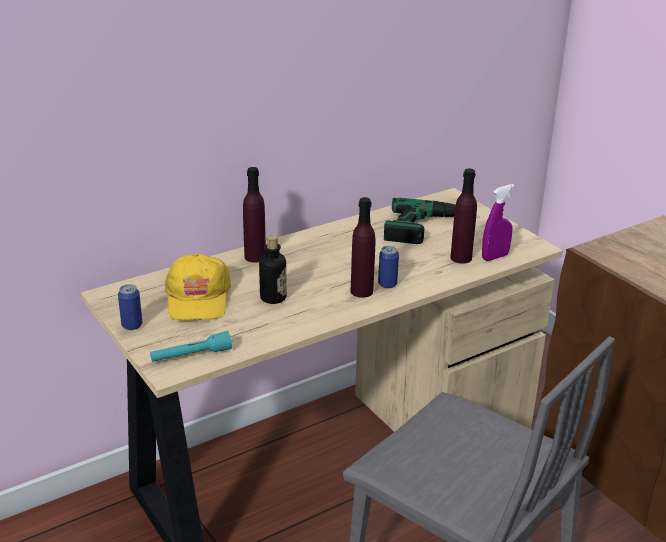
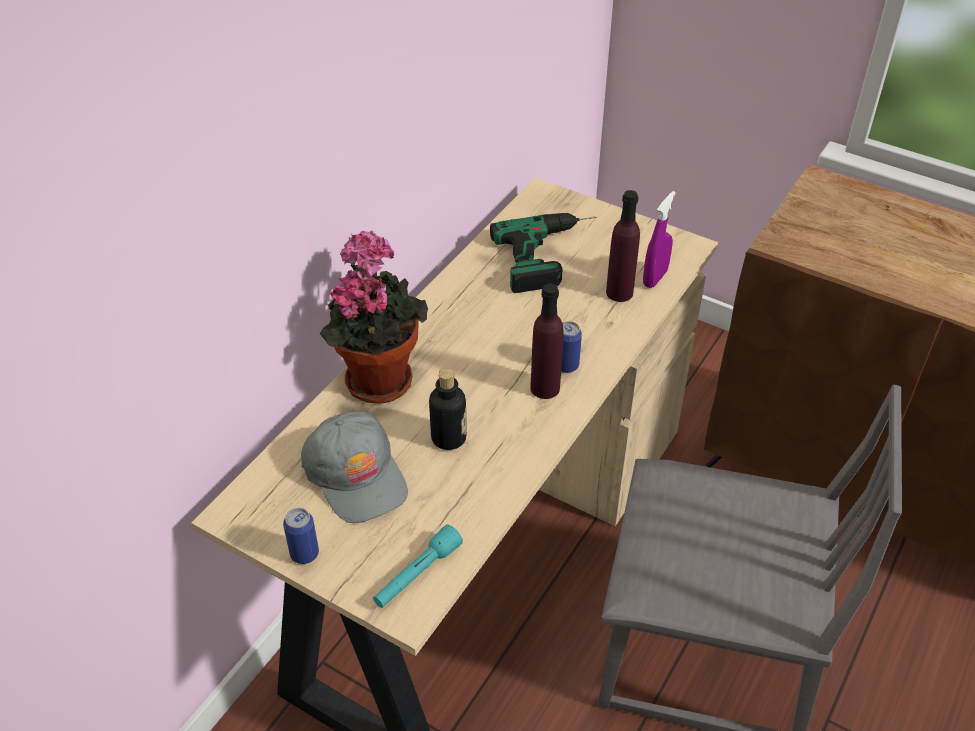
camera: 25 degrees left, 15 degrees up
yellow cap [165,253,231,320] -> grey cap [301,412,408,523]
purple bottle [243,167,266,263] -> potted plant [319,231,428,404]

